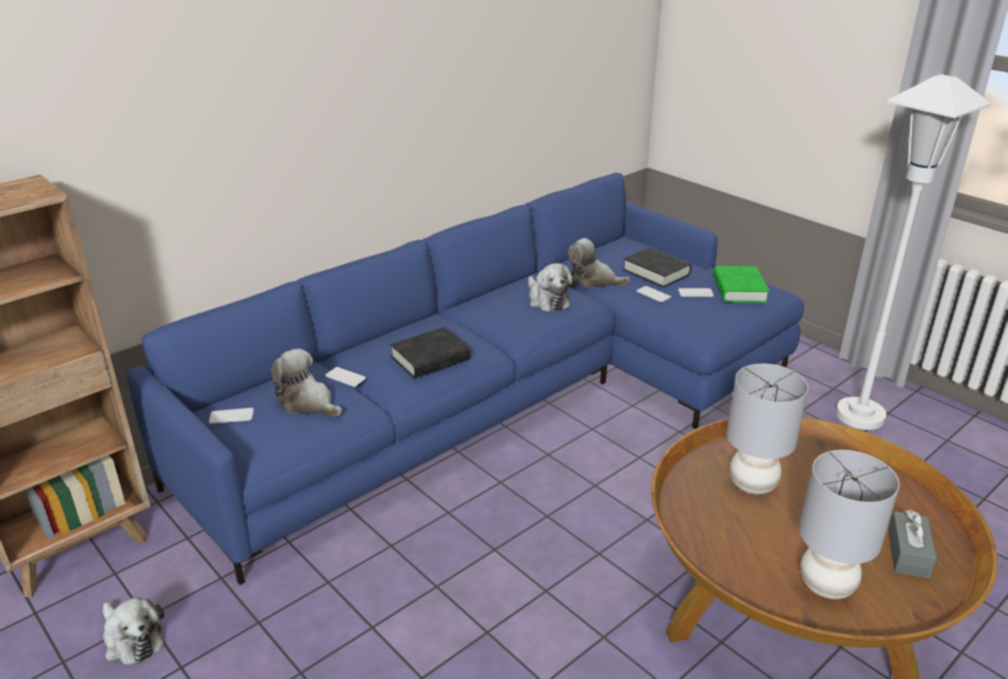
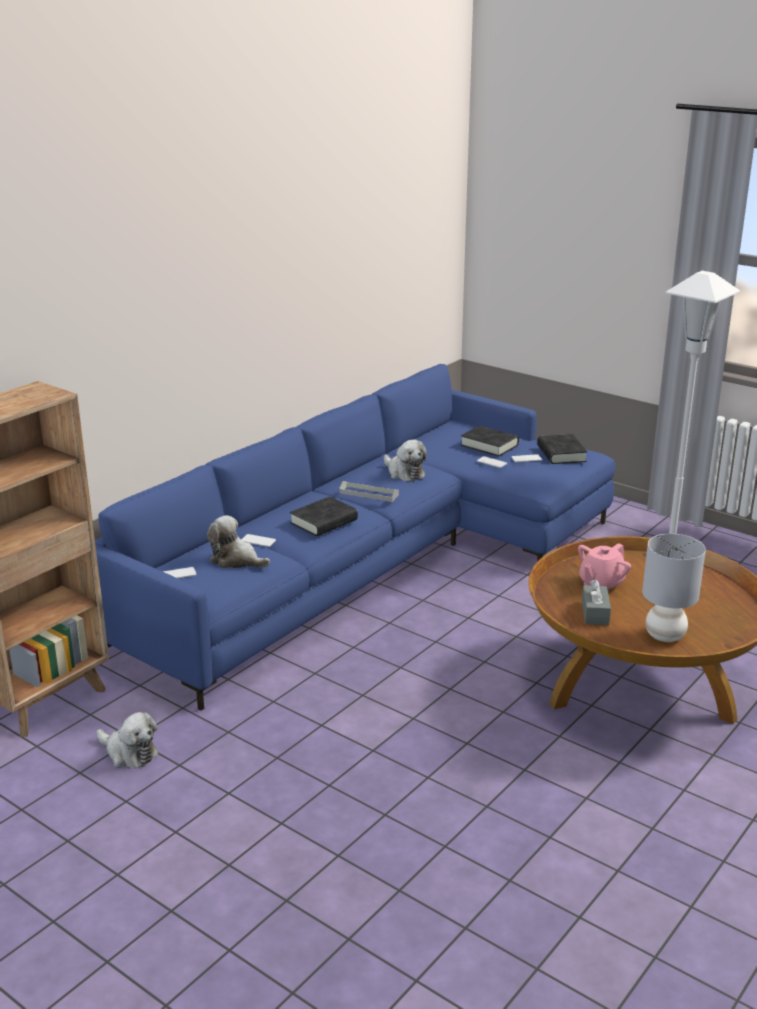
camera: 10 degrees left, 5 degrees down
plush toy [568,238,630,288] -> none
green book [713,266,769,303] -> black book [537,434,587,464]
grey table lamp [727,364,808,494] -> pink teapot [578,543,631,592]
grey tissue box [888,510,937,579] -> grey tissue box moved to [582,579,611,625]
none -> grey tray [340,481,399,502]

